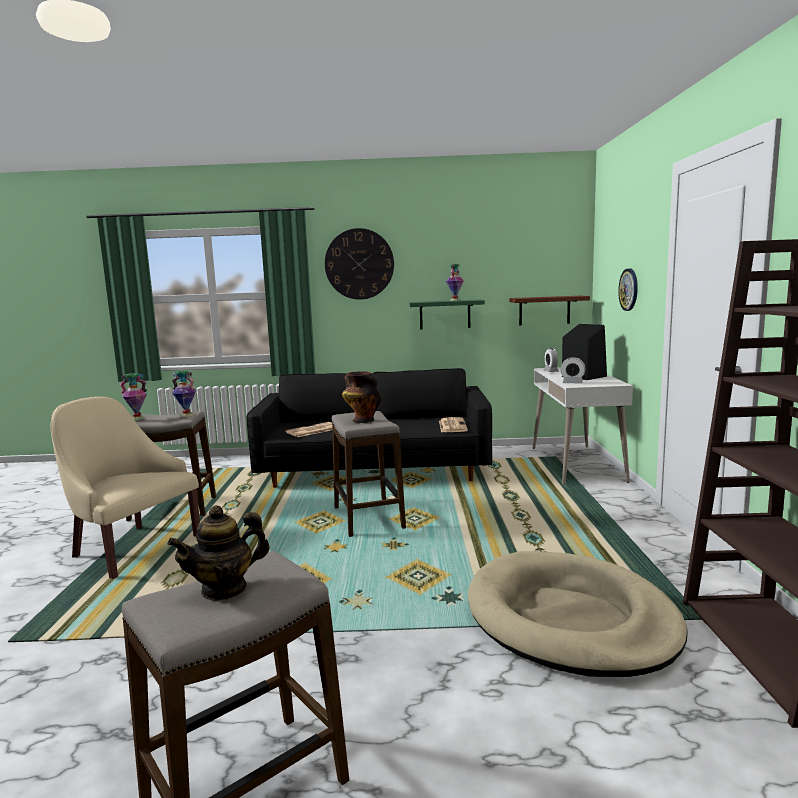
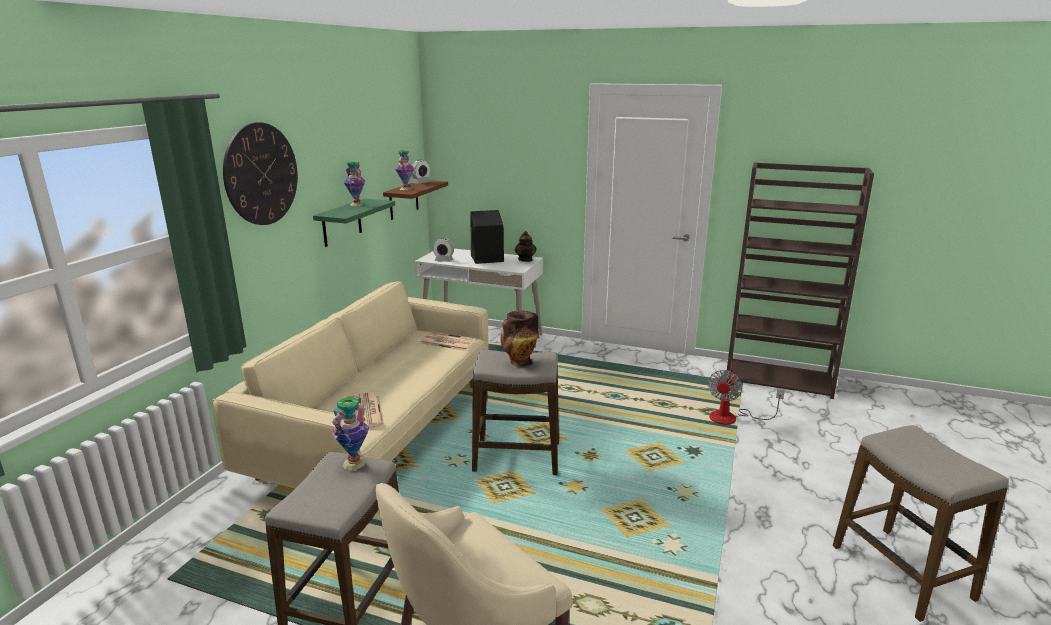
camera: 70 degrees left, 10 degrees up
vase [120,373,147,420] -> vase moved to [395,150,414,190]
teapot [167,505,270,601] -> teapot moved to [514,231,537,262]
black sofa [247,368,492,488] -> beige sofa [212,281,489,489]
beige dog bed [468,551,688,677] -> fan [708,370,785,425]
alarm clock [560,357,585,384] -> alarm clock moved to [412,160,431,184]
wall clock [618,269,638,311] -> none

